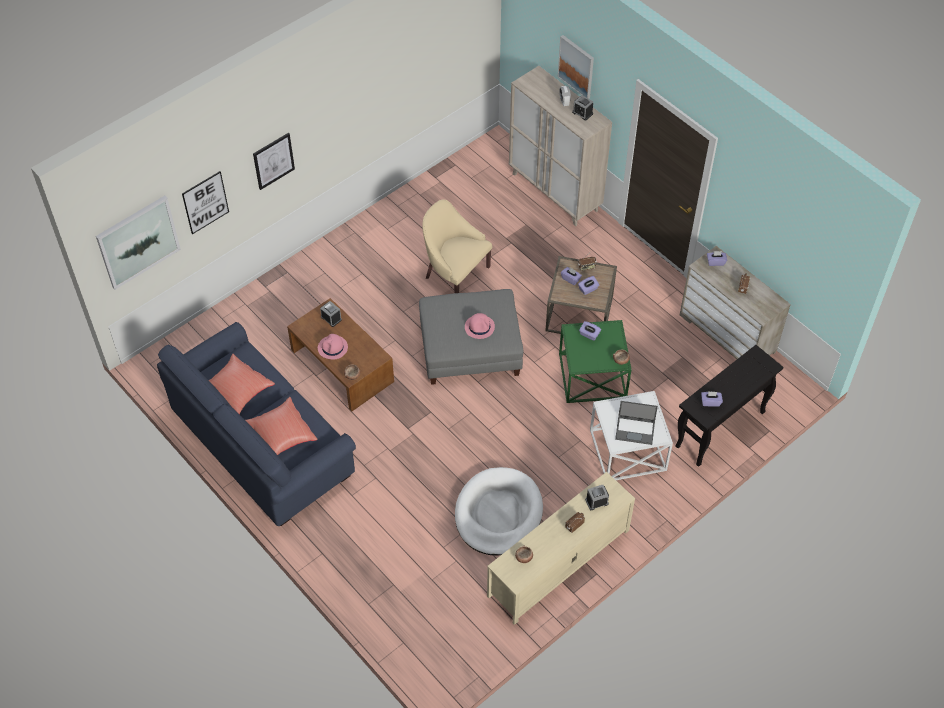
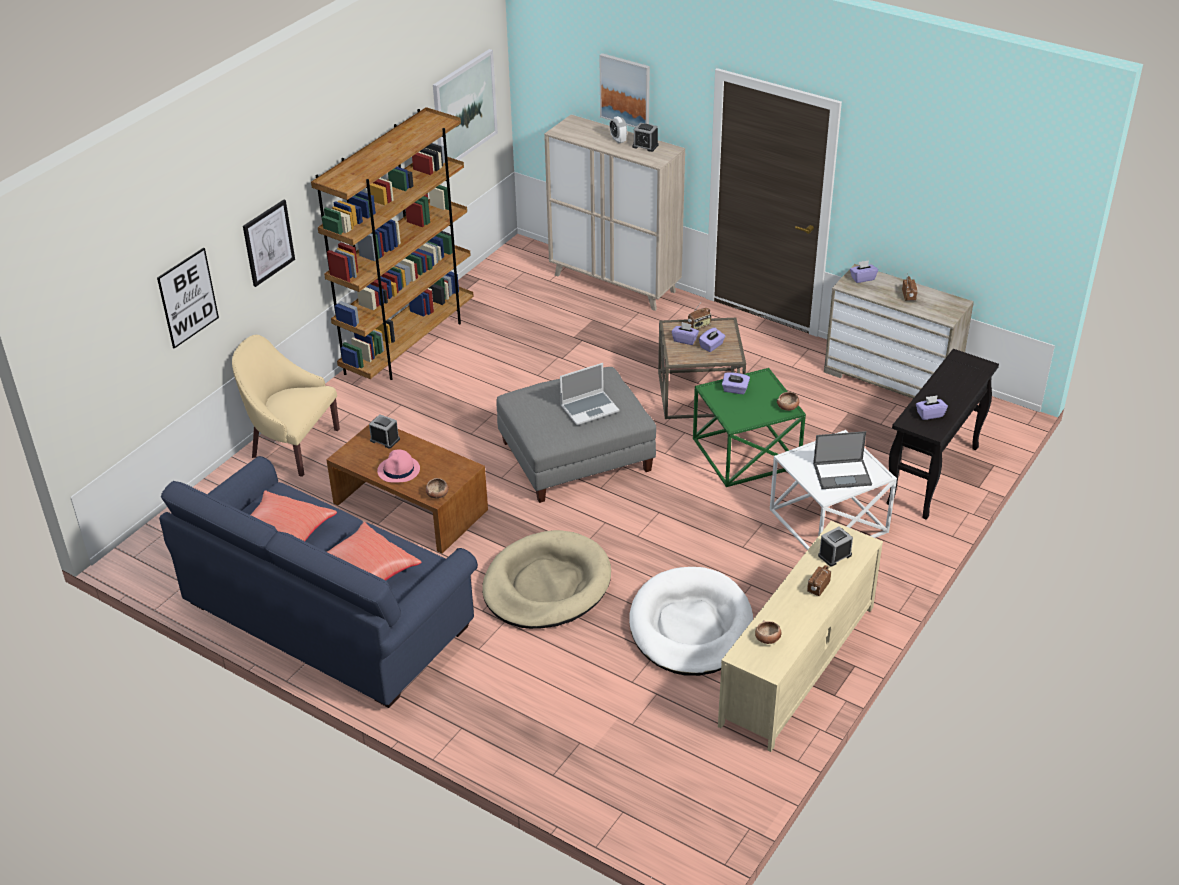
camera: 15 degrees left, 15 degrees down
picture [96,196,181,290] -> picture moved to [433,49,498,160]
beige armchair [422,199,492,293] -> beige armchair moved to [232,335,340,477]
pink hat [465,313,495,339] -> laptop [560,363,619,425]
none -> brown bookcase [311,107,474,380]
none -> beige dog bed [482,530,611,629]

